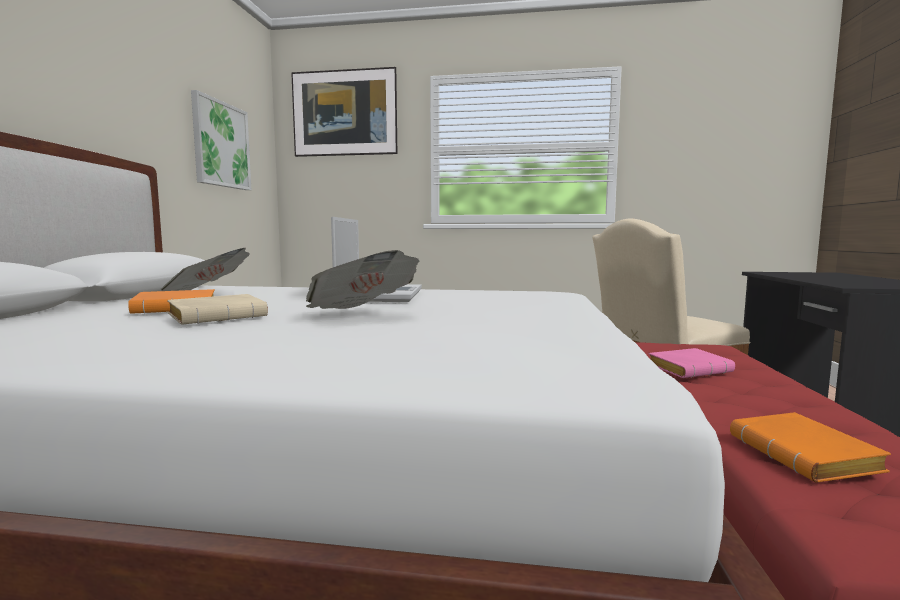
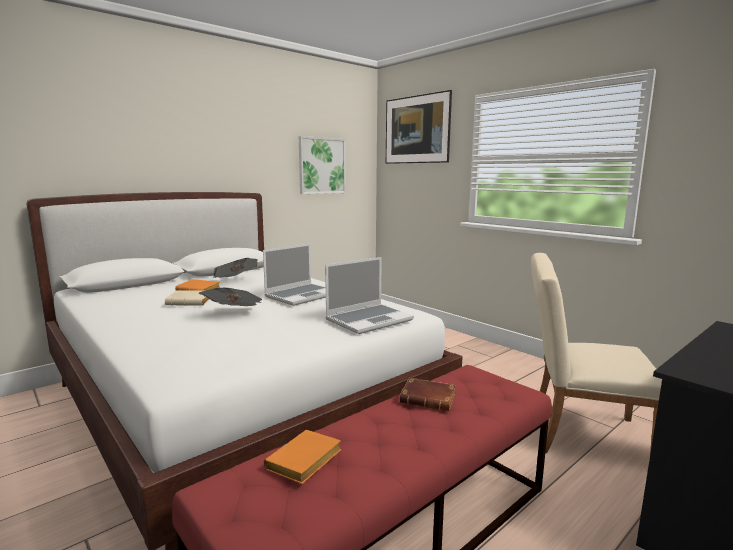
camera: 40 degrees right, 5 degrees up
pink book [648,348,735,378] -> brown book [399,378,456,411]
none -> laptop [325,257,414,334]

